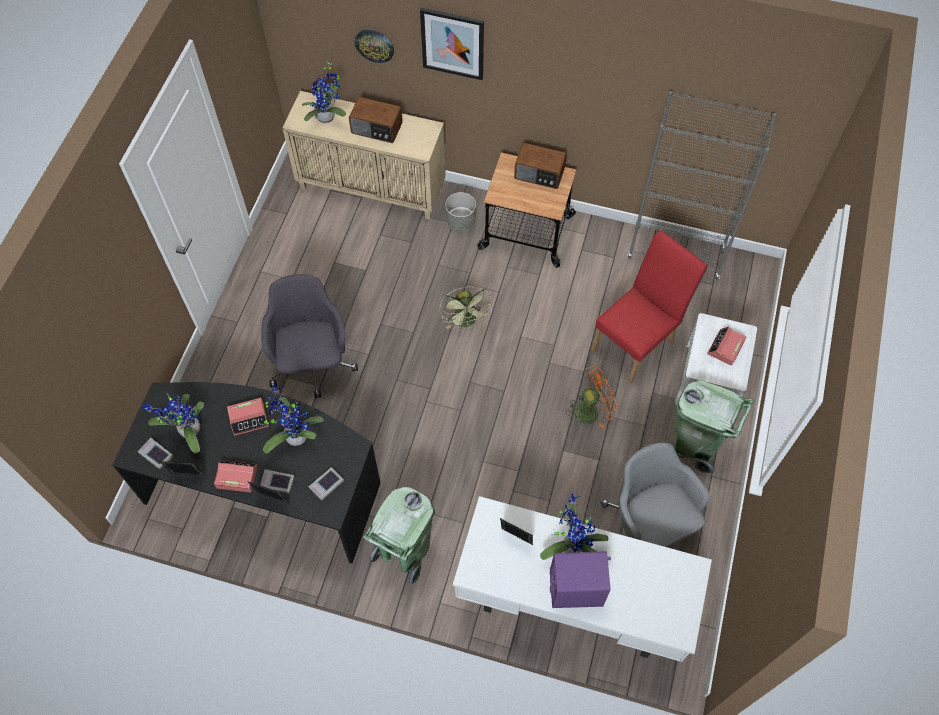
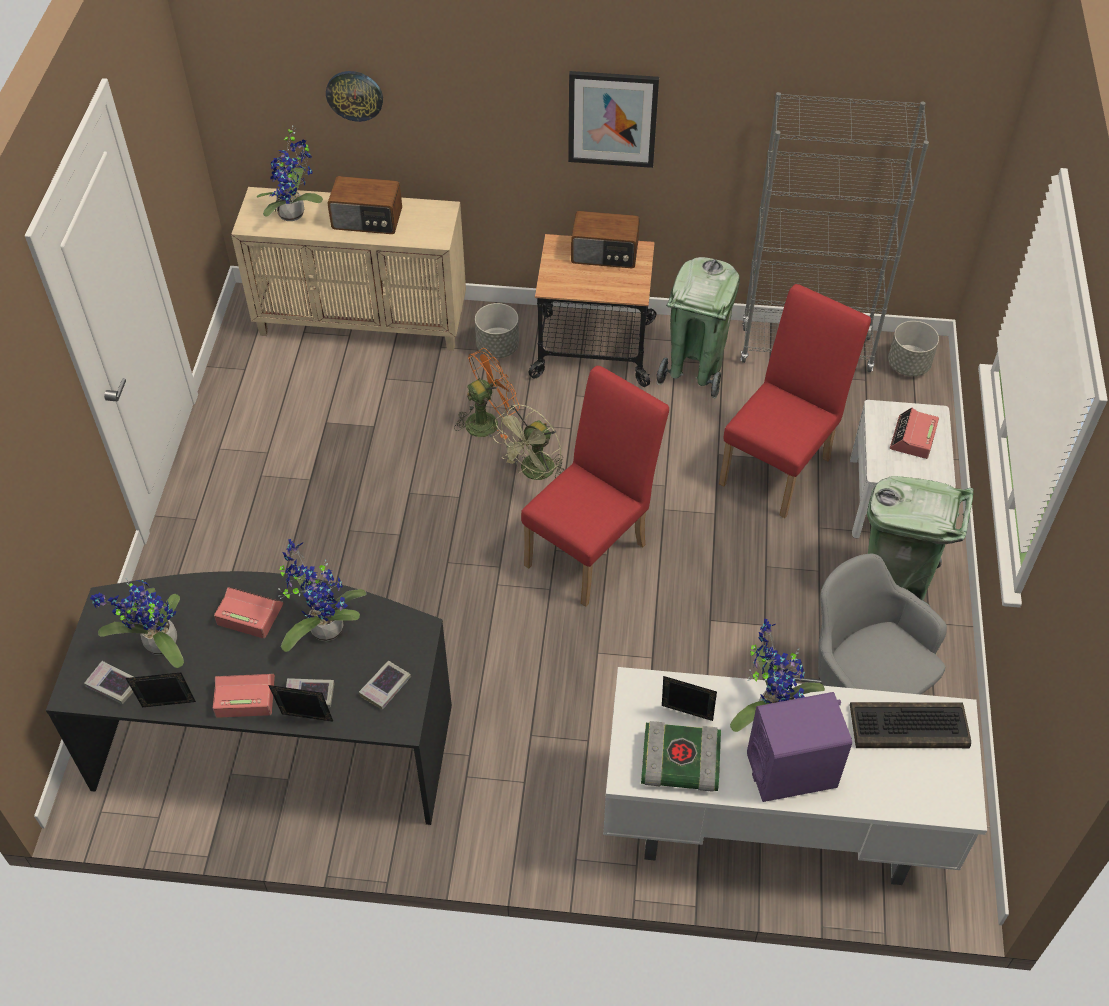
camera: 10 degrees left, 10 degrees down
alarm clock [227,398,269,436] -> alarm clock turned 135 degrees counterclockwise [214,587,283,638]
grey office chair [261,274,358,398] -> none
green trash can [363,487,435,584] -> green trash can moved to [656,257,740,398]
picture [420,8,484,80] -> picture moved to [568,71,659,168]
green fan [439,286,492,329] -> green fan turned 60 degrees clockwise [493,404,565,480]
orange fan [566,366,618,429] -> orange fan moved to [454,348,520,439]
none -> red chair [521,366,669,607]
none -> book [641,721,721,792]
none -> keyboard [850,702,971,748]
none -> grey planter [888,321,939,376]

